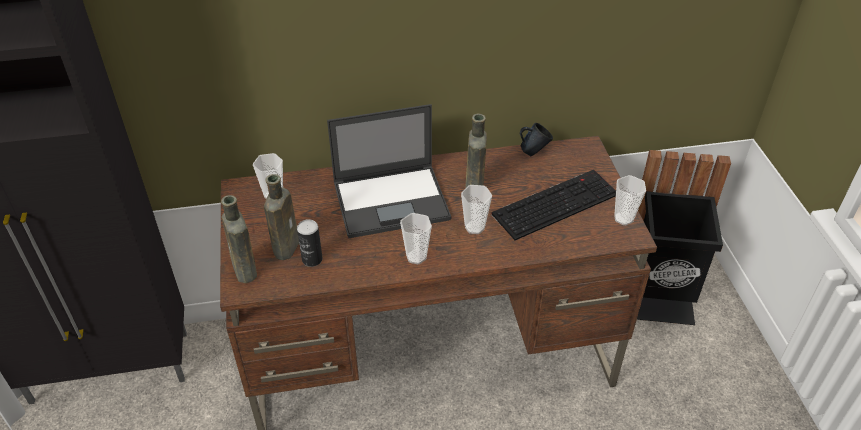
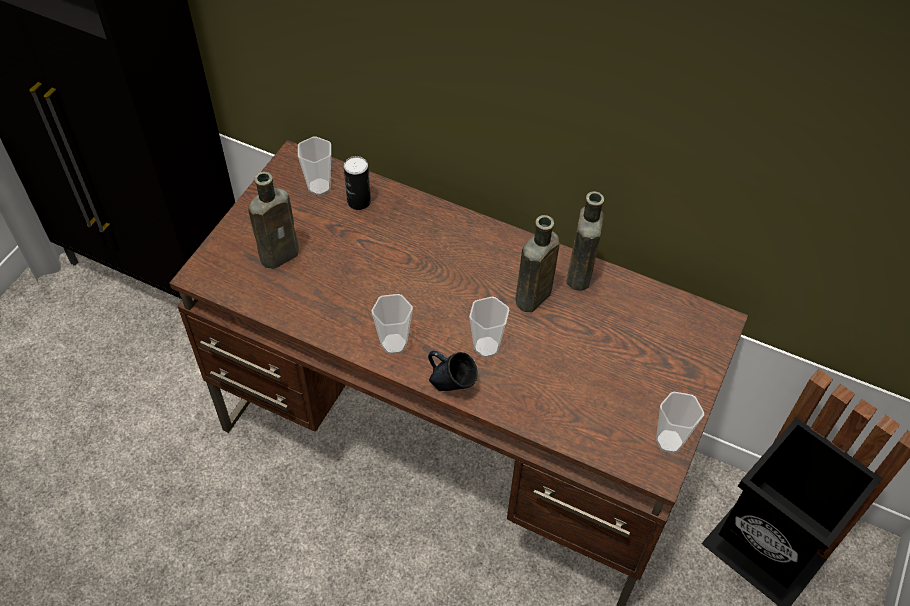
camera: 35 degrees right, 10 degrees up
brown bottle [221,195,257,283] -> brown bottle moved to [566,191,604,291]
can [297,219,323,267] -> can moved to [344,156,371,210]
laptop [327,104,451,238] -> none
keyboard [491,170,616,240] -> none
blue mug [520,123,553,156] -> blue mug moved to [428,351,478,391]

